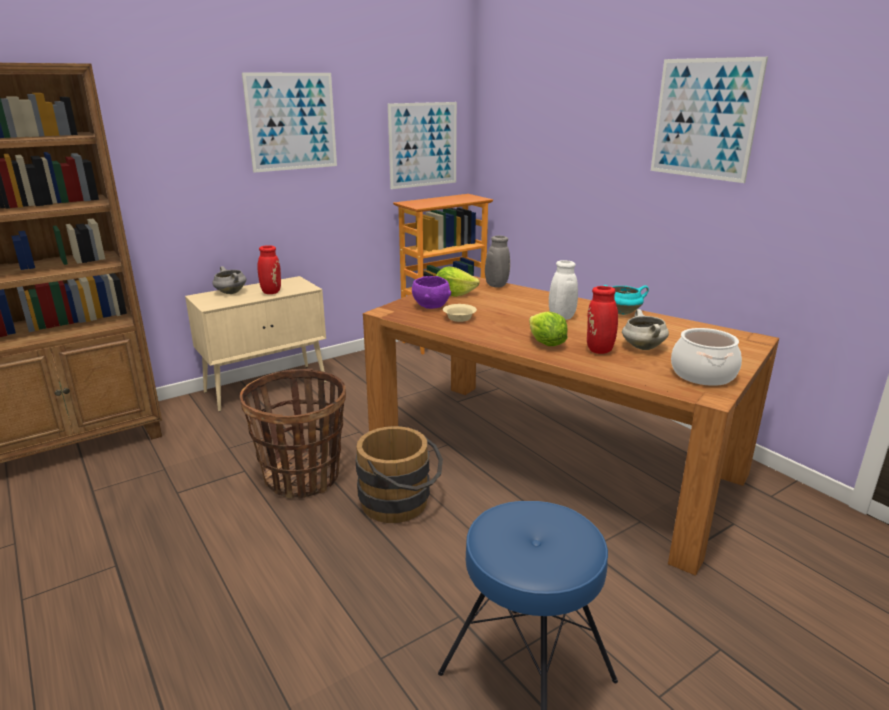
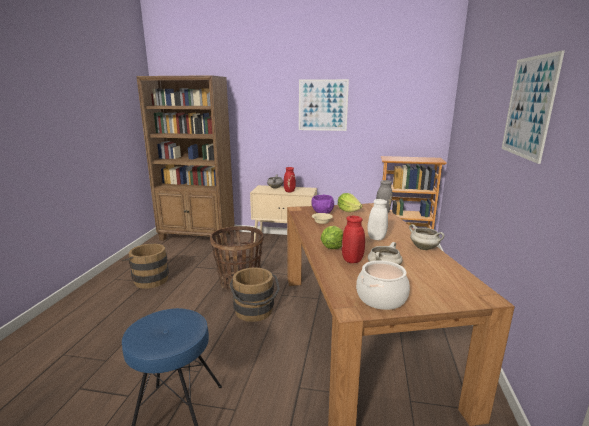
camera: 45 degrees right, 5 degrees down
picture [388,102,457,189] -> none
turquoise cooking pot [603,285,649,315] -> white cooking pot [409,224,444,250]
none -> brown bucket [122,244,169,289]

